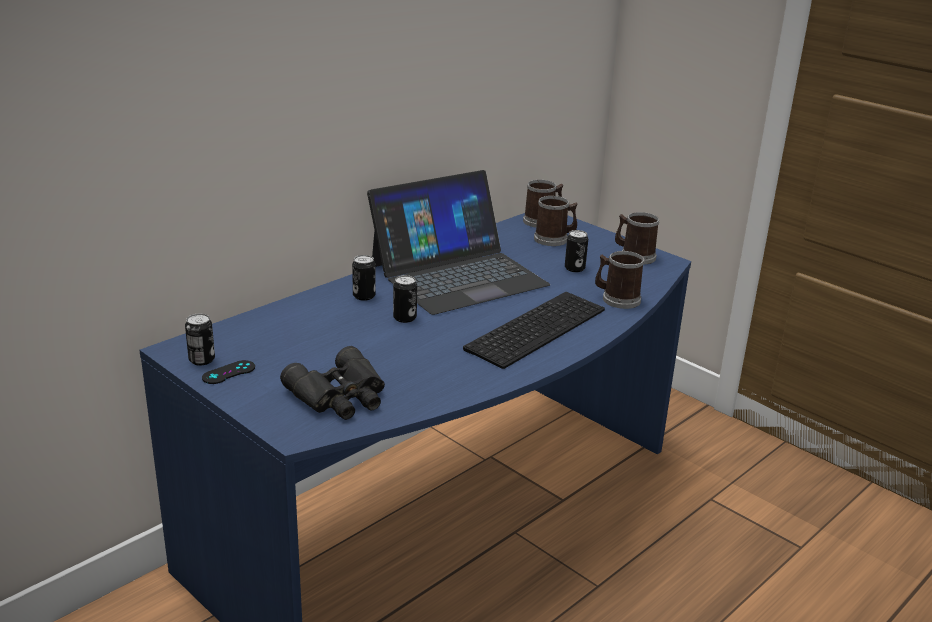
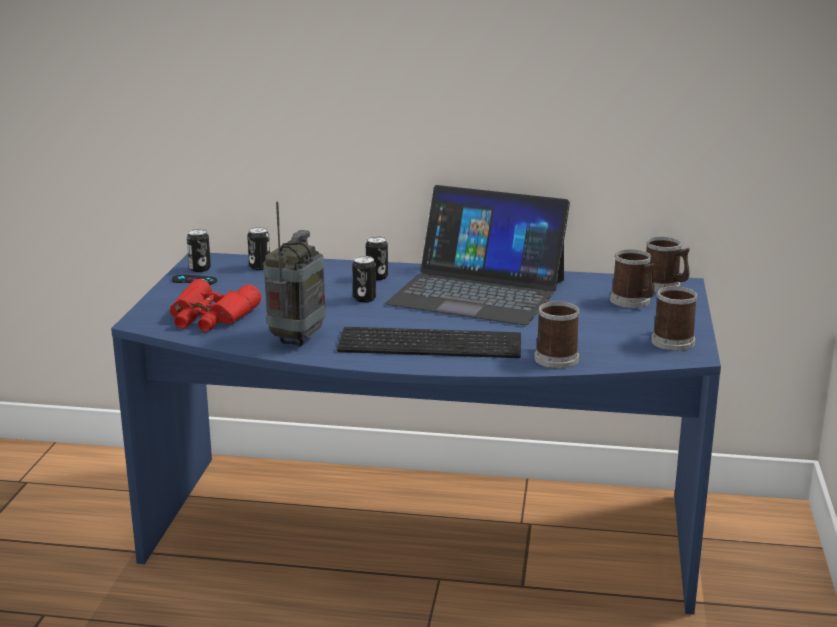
camera: 55 degrees right, 5 degrees down
black binoculars [280,346,385,420] -> red binoculars [170,279,261,331]
can [565,230,588,272] -> can moved to [247,227,270,270]
none -> radio [263,202,325,346]

